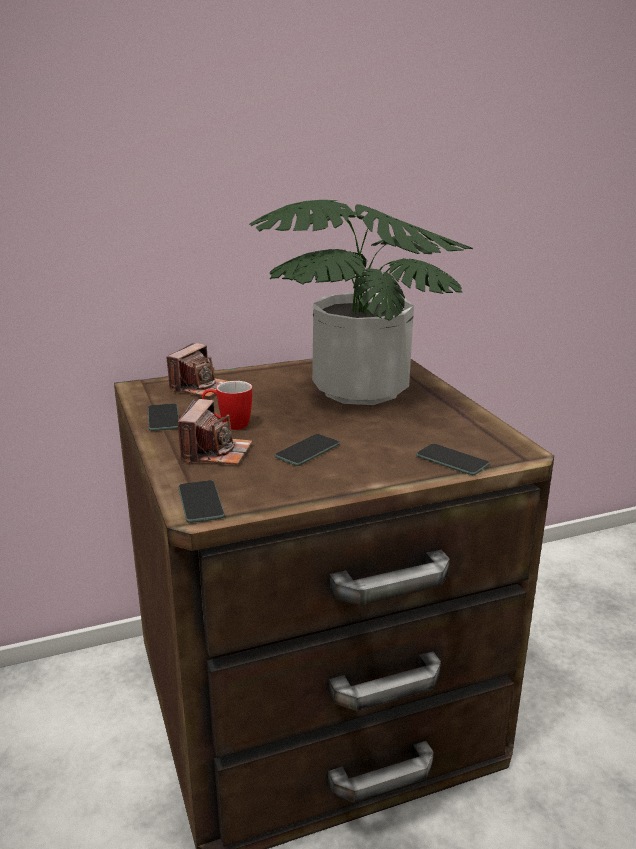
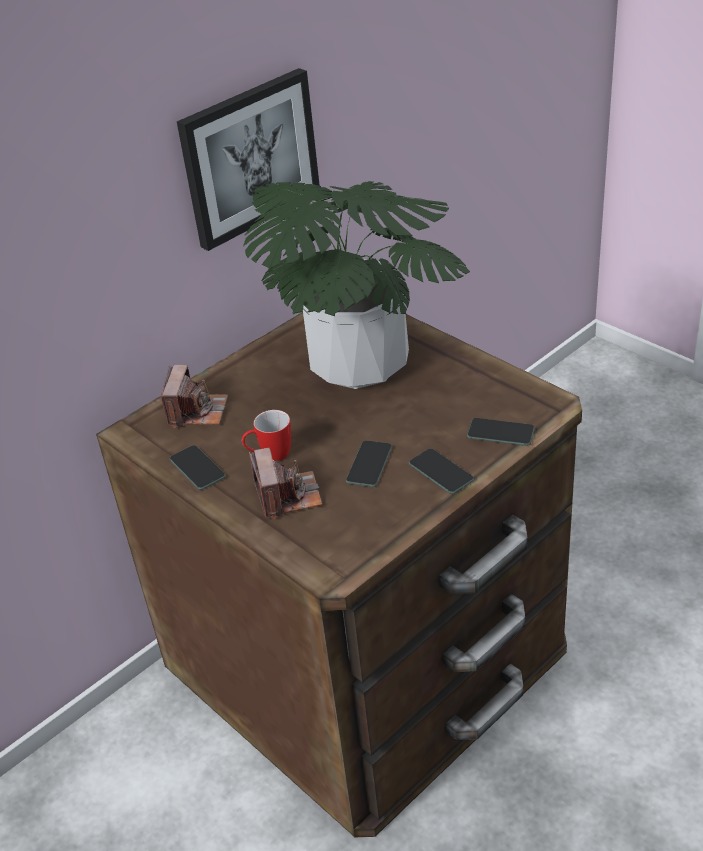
camera: 20 degrees left, 15 degrees up
phone [179,480,225,523] -> phone moved to [409,449,474,494]
none -> picture [177,68,320,251]

